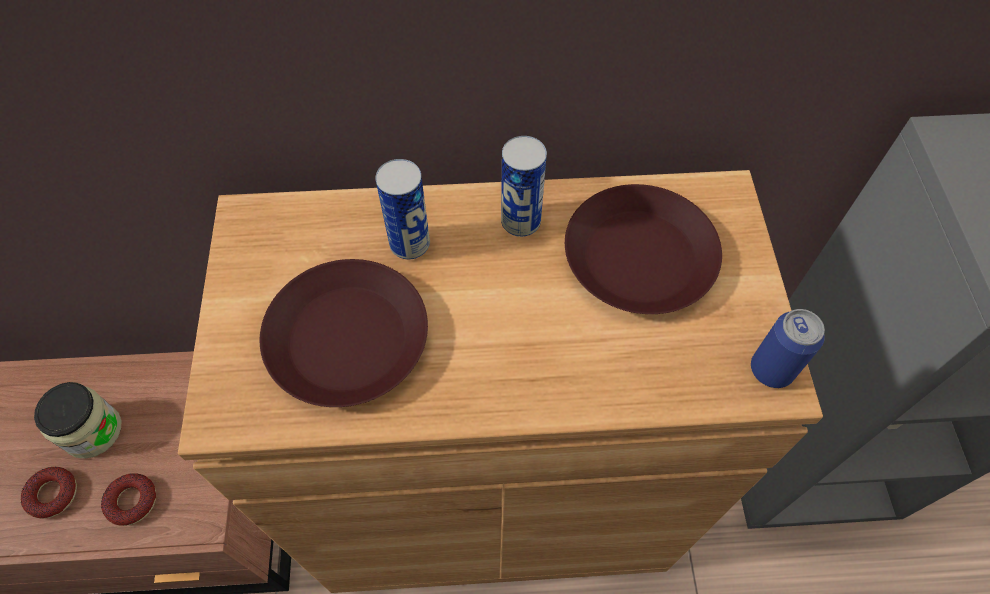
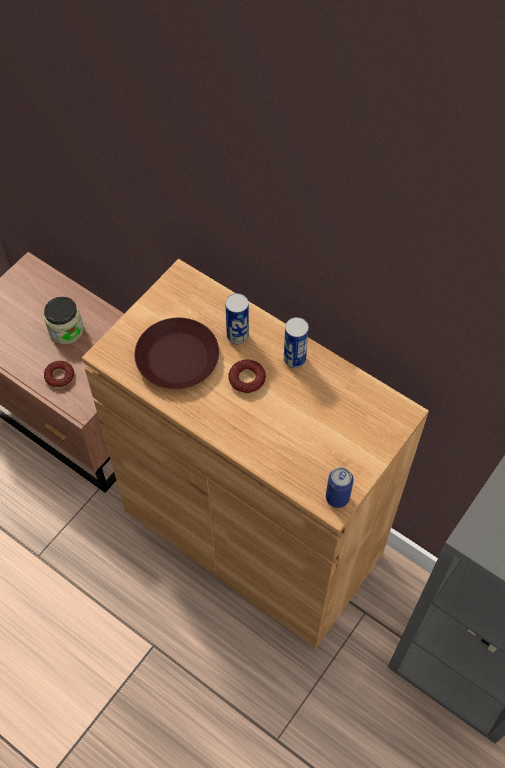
camera: 40 degrees right, 0 degrees up
donut [21,467,77,519] -> donut moved to [228,359,266,394]
brown plate [565,184,722,314] -> none

